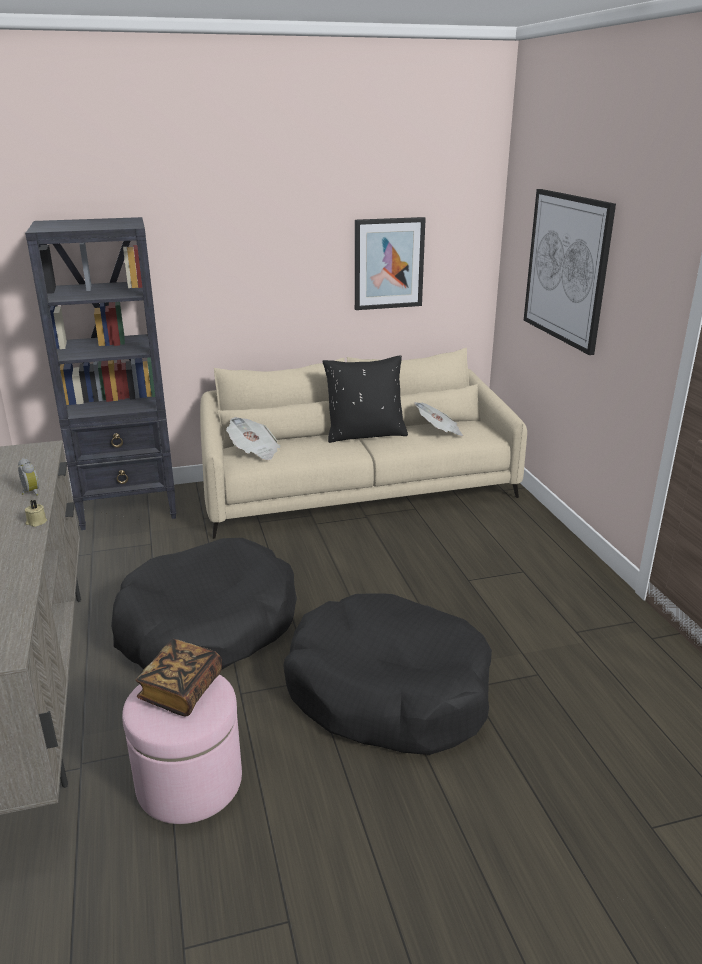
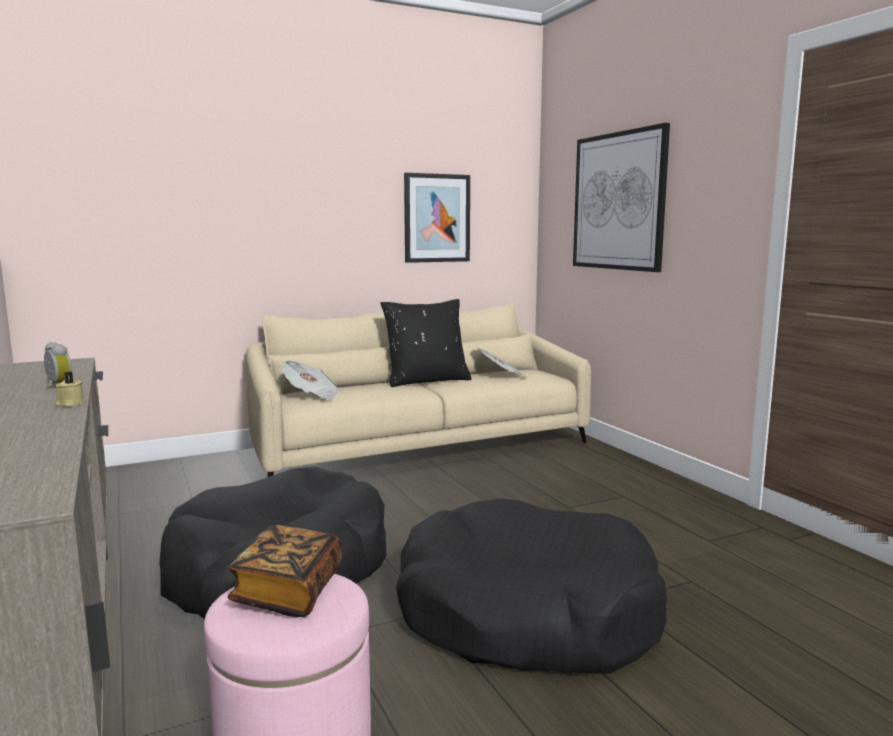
camera: 10 degrees left, 15 degrees down
black bookcase [25,217,177,530] -> none

